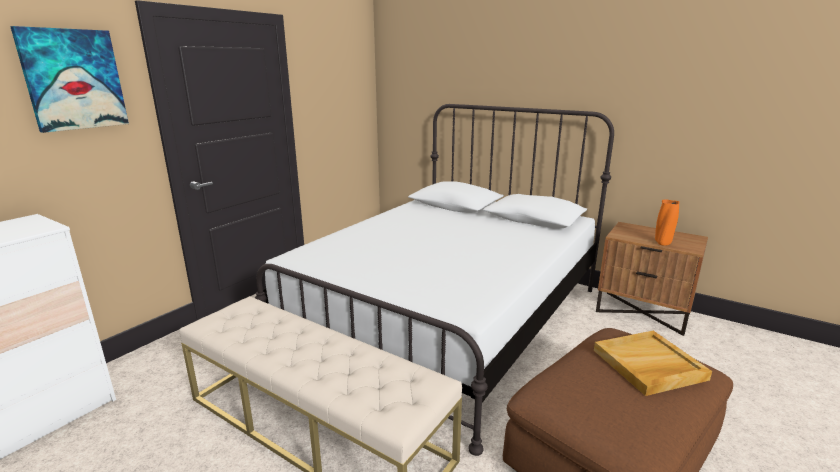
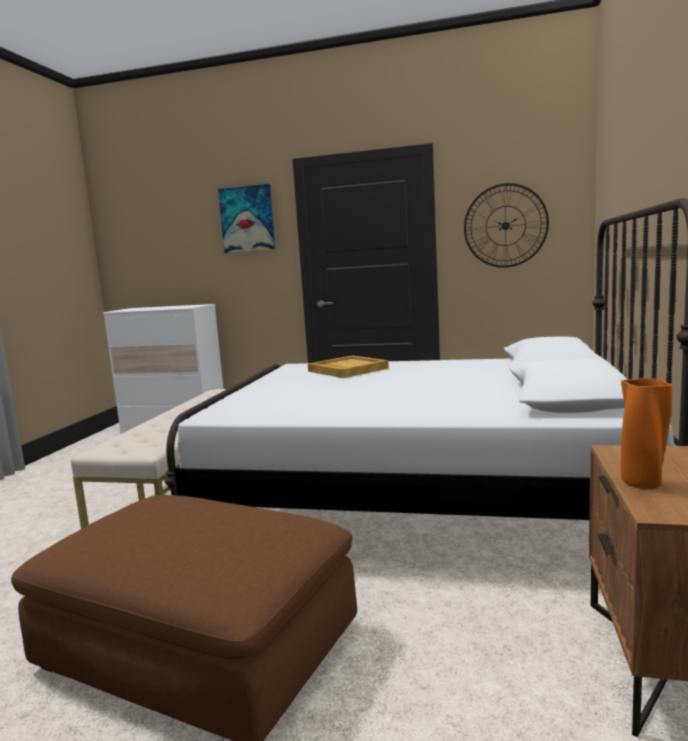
camera: 70 degrees right, 10 degrees down
beige tray [594,331,712,396] -> beige tray moved to [308,356,389,378]
none -> wall clock [464,183,549,268]

